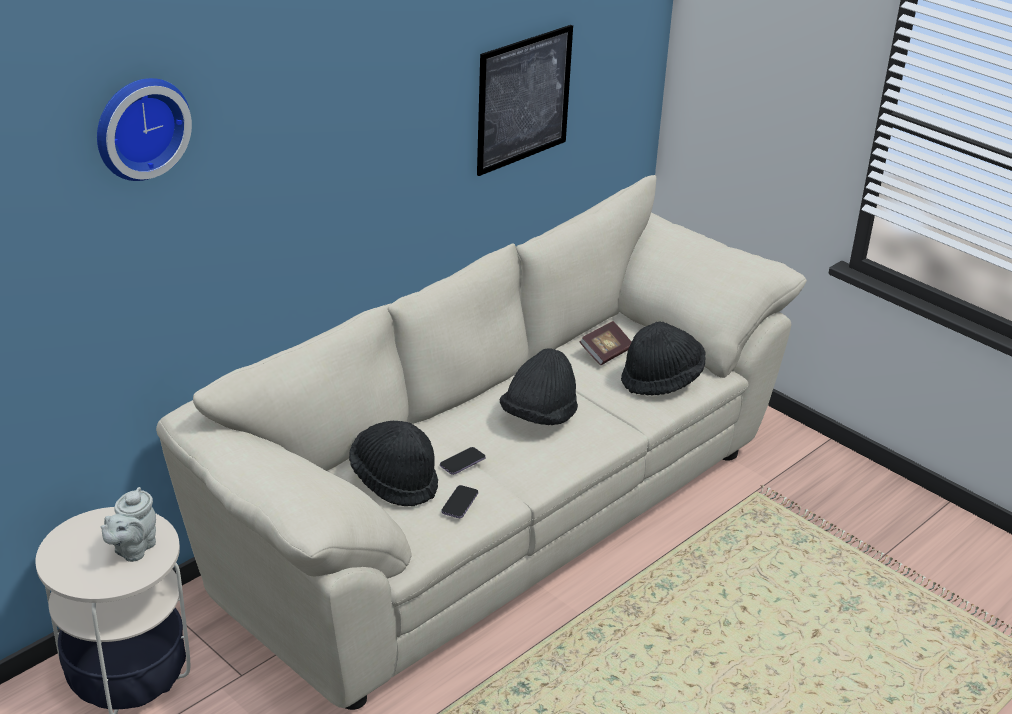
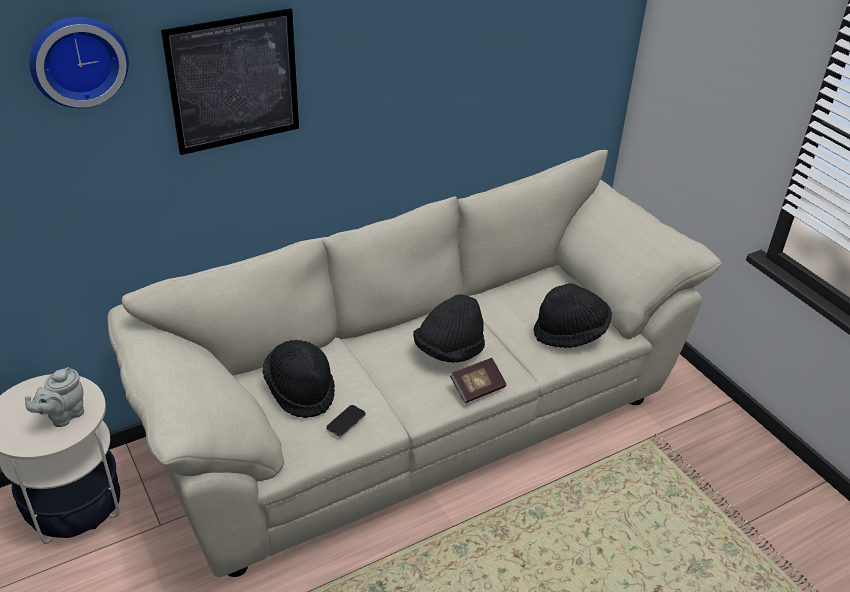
camera: 15 degrees right, 5 degrees up
phone [440,447,486,475] -> none
picture [477,25,573,176] -> picture moved to [161,8,299,155]
book [580,321,631,365] -> book moved to [450,358,506,403]

